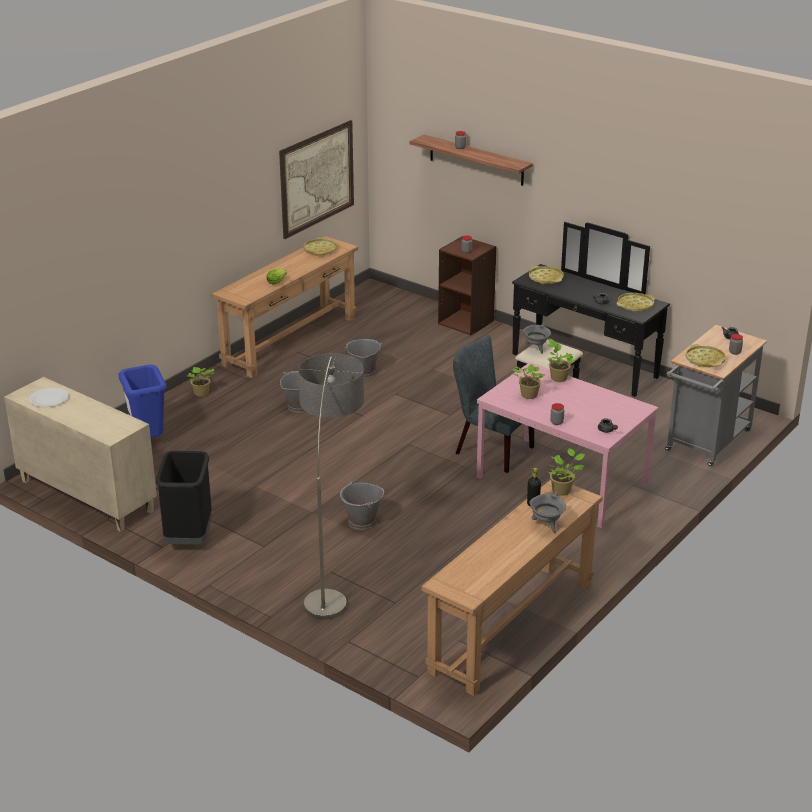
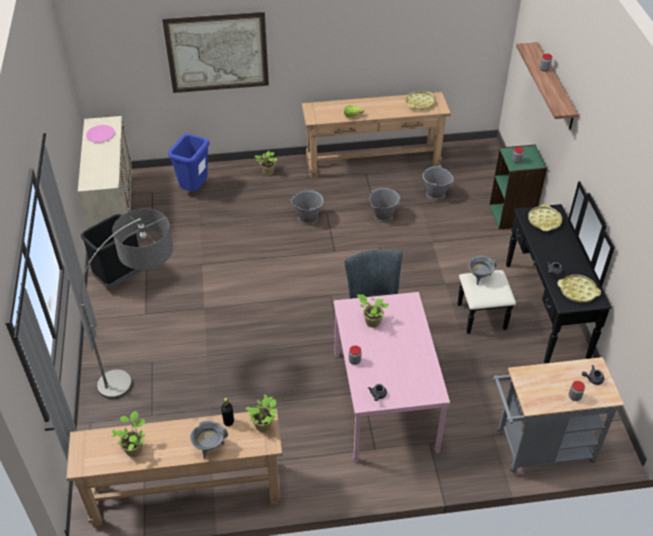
camera: 45 degrees right, 15 degrees up
white plate [29,387,69,407] -> pink plate [86,125,115,143]
picture [279,120,354,239] -> picture moved to [162,12,269,93]
grey bucket [340,480,384,530] -> grey bucket moved to [423,165,454,201]
brown bookcase [438,236,497,336] -> green bookcase [490,144,547,229]
potted plant [547,339,575,382] -> potted plant moved to [111,411,145,457]
yellow tray [686,344,726,368] -> none

